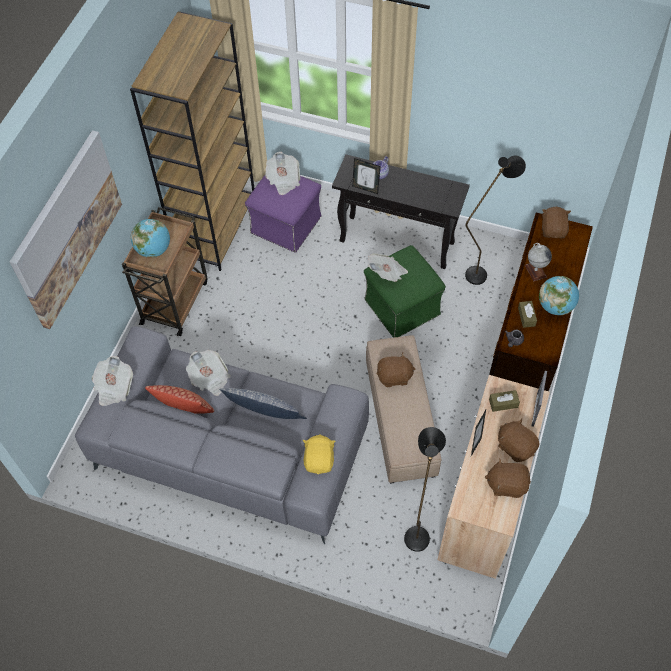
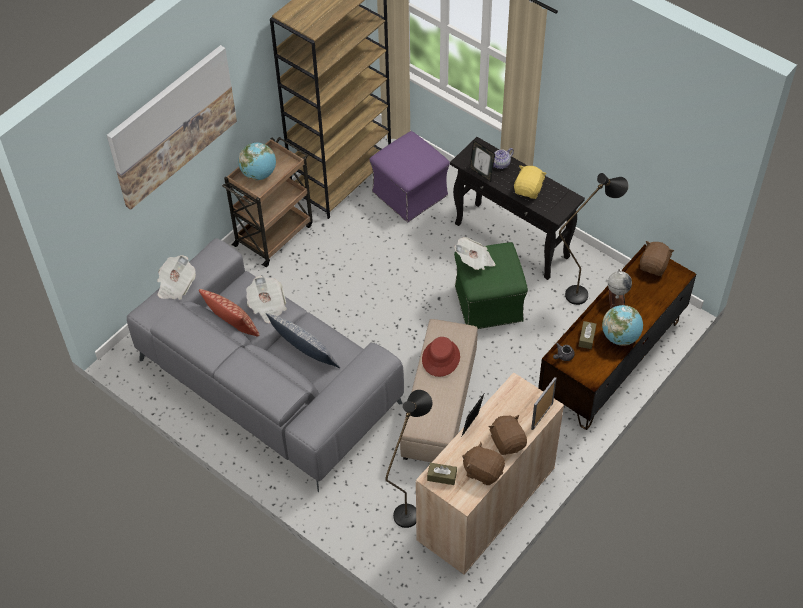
camera: 20 degrees right, 5 degrees down
newspaper [265,152,300,195] -> none
yellow plush toy [303,434,336,474] -> yellow plush toy moved to [514,165,547,199]
brown plush toy [377,353,416,387] -> red hat [422,337,460,377]
brown tissue box [489,390,520,412] -> brown tissue box moved to [427,463,457,485]

